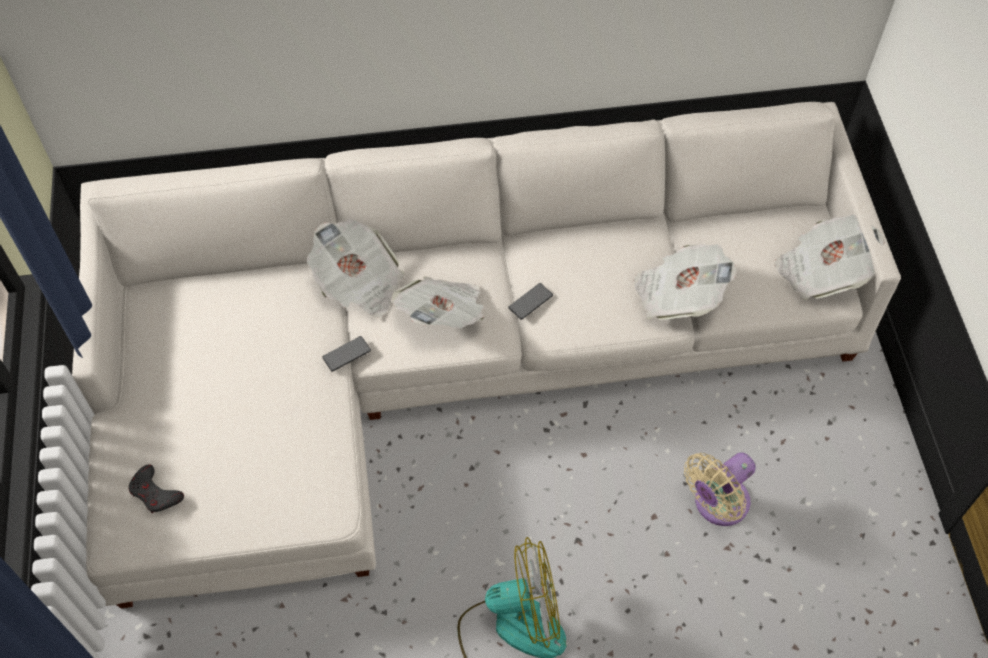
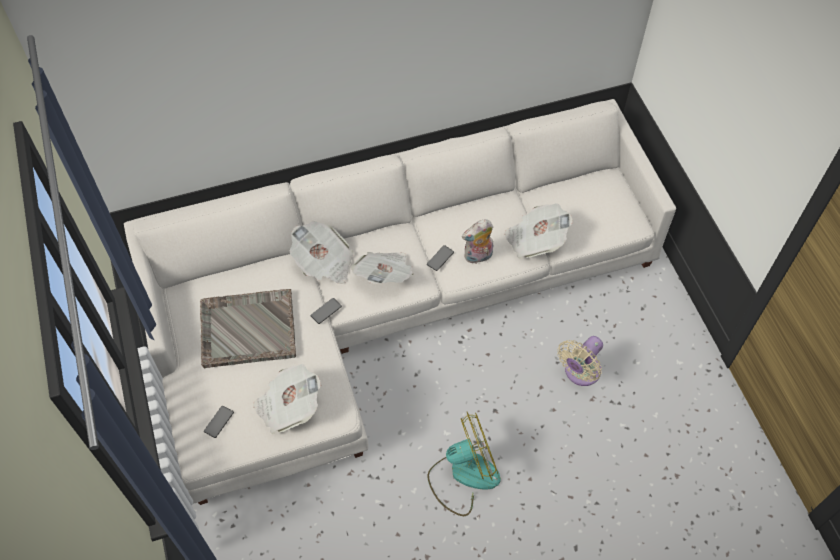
camera: 10 degrees left, 0 degrees up
grey game controller [129,464,184,514] -> phone [204,406,234,438]
newspaper [774,215,885,300] -> newspaper moved to [253,364,321,434]
none -> grey tray [200,289,296,368]
none -> plush toy [462,219,493,264]

